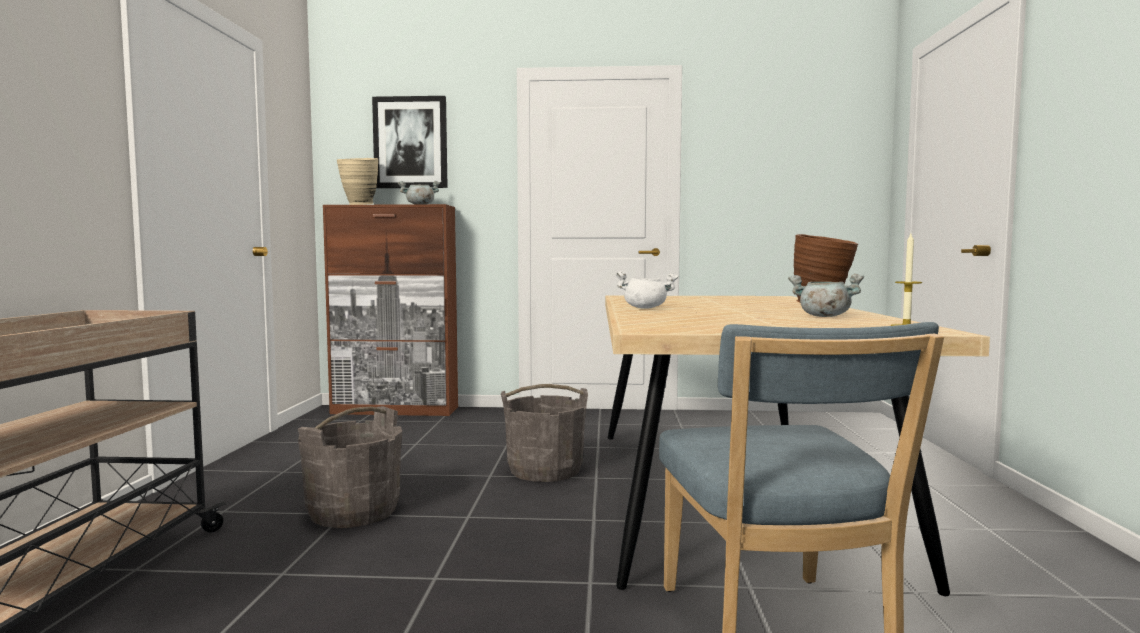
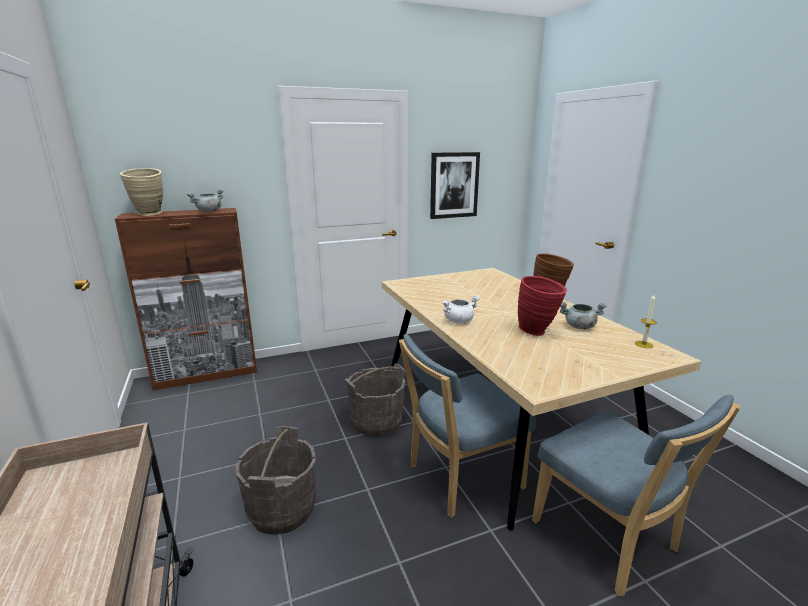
camera: 25 degrees left, 15 degrees up
picture [372,96,448,188] -> picture moved to [430,152,480,219]
none -> blue chair [399,334,536,518]
none -> red vase [518,276,567,336]

